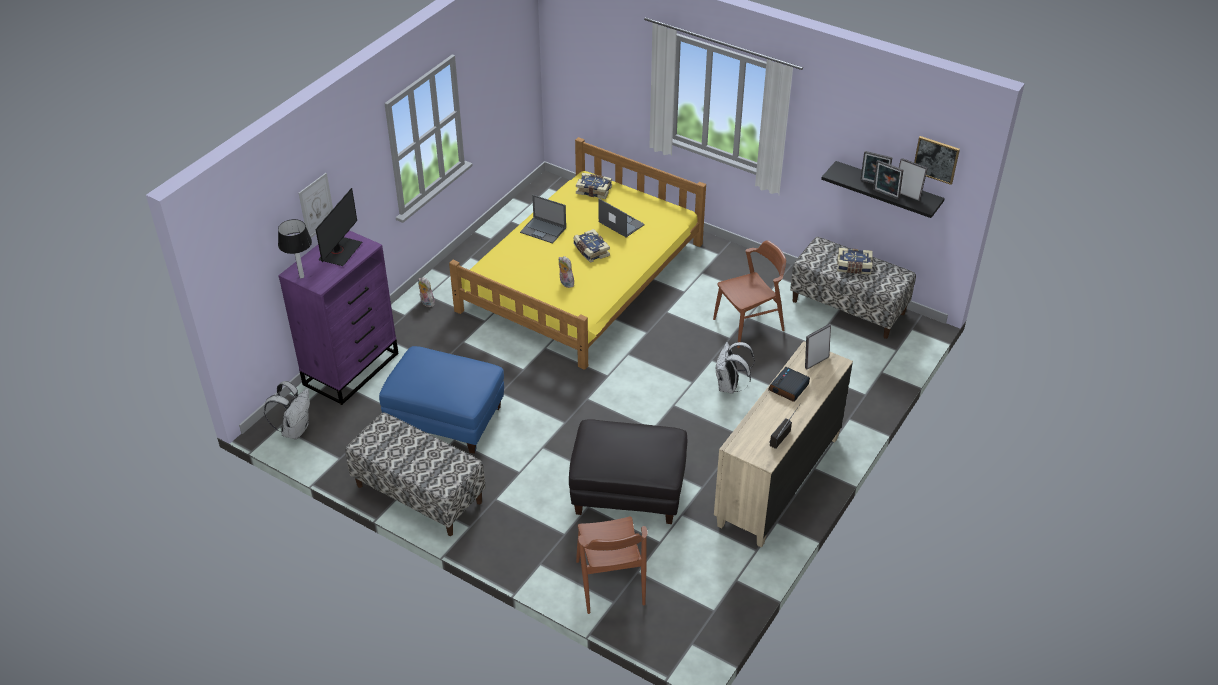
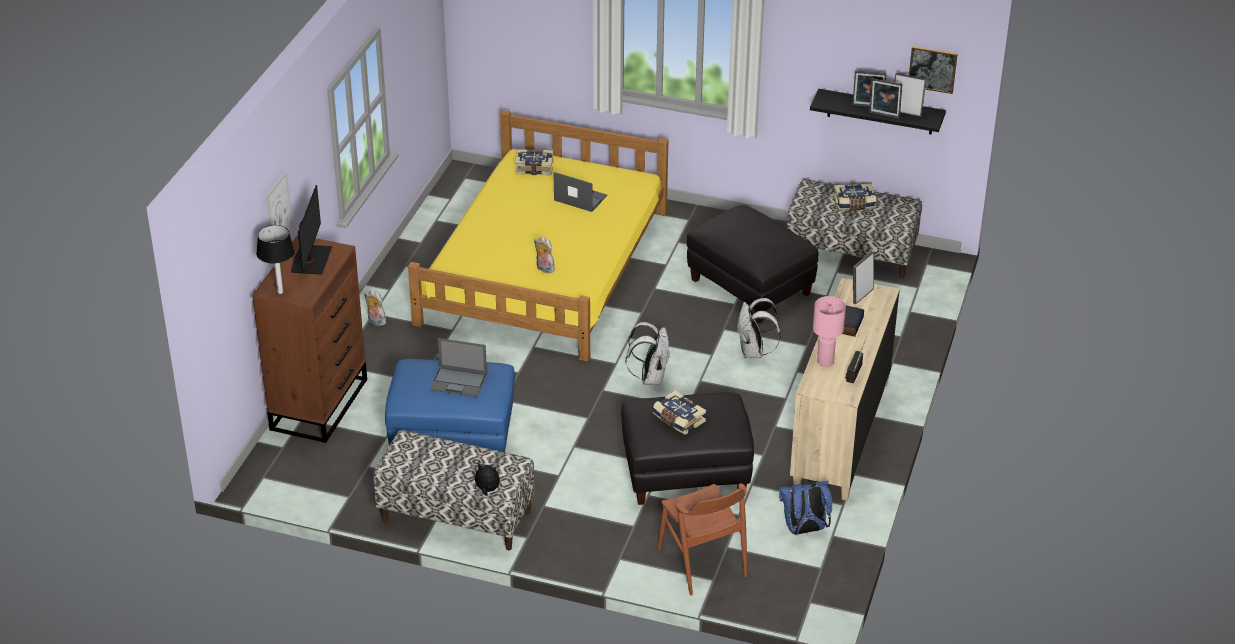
camera: 15 degrees left, 5 degrees down
white backpack [264,381,310,439] -> white backpack moved to [626,322,670,386]
purple dresser [278,230,399,405] -> brown dresser [252,235,367,443]
laptop [520,195,566,244] -> laptop moved to [430,338,487,397]
book [573,229,610,263] -> book moved to [653,390,706,435]
brown chair [713,240,786,348] -> black ottoman [687,205,819,324]
none -> plush toy [471,462,500,496]
none -> blue backpack [779,481,832,535]
none -> pink table lamp [813,296,846,367]

